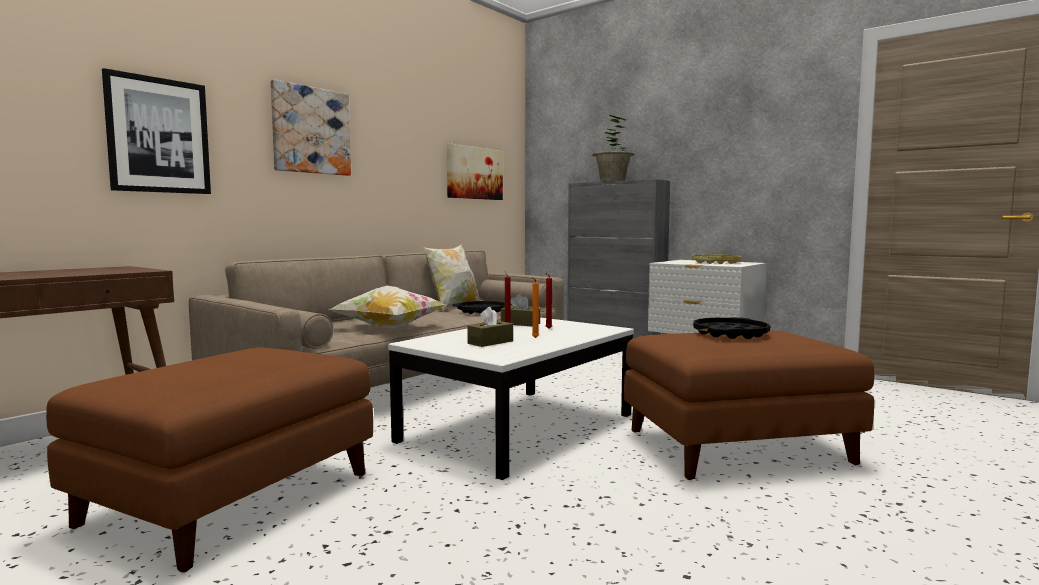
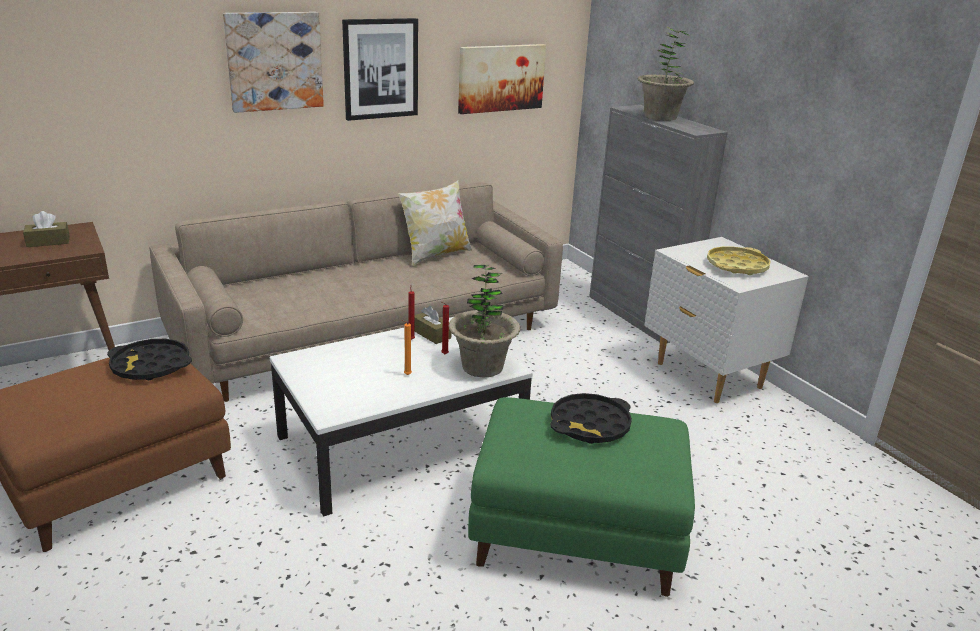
camera: 20 degrees right, 20 degrees up
picture [102,68,211,194] -> picture moved to [342,18,418,121]
pillow [330,286,446,328] -> none
black tray [452,301,511,314] -> black tray moved to [107,339,192,380]
brown tissue box [467,307,513,347] -> brown tissue box moved to [23,211,70,247]
brown ottoman [624,330,874,480] -> green ottoman [468,397,695,597]
none -> potted plant [449,265,520,377]

